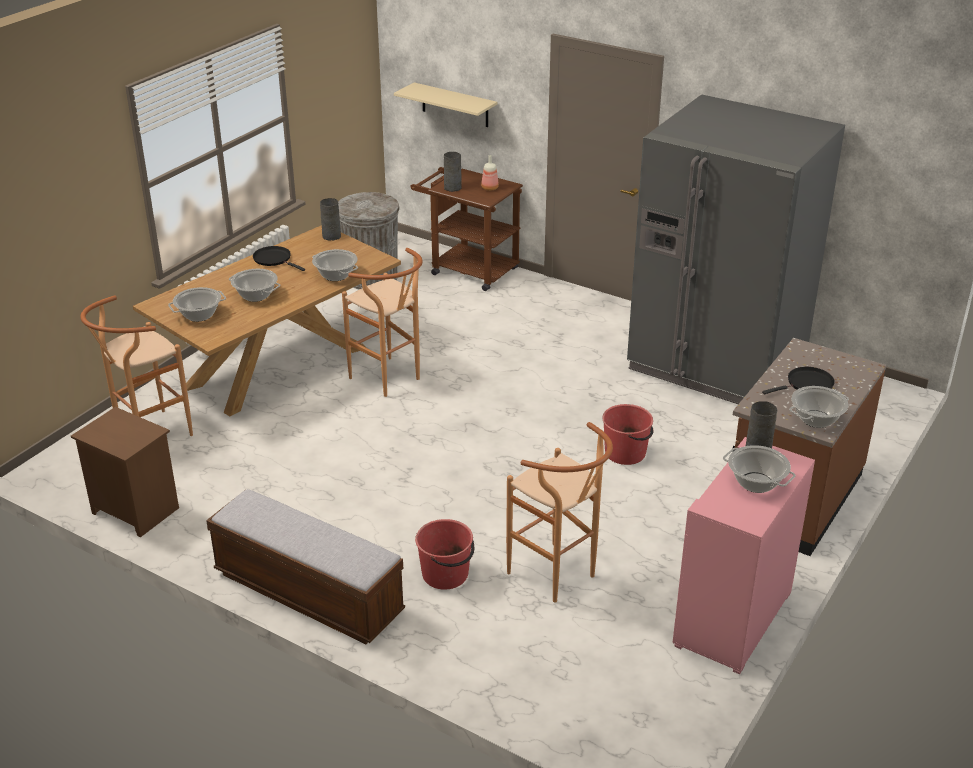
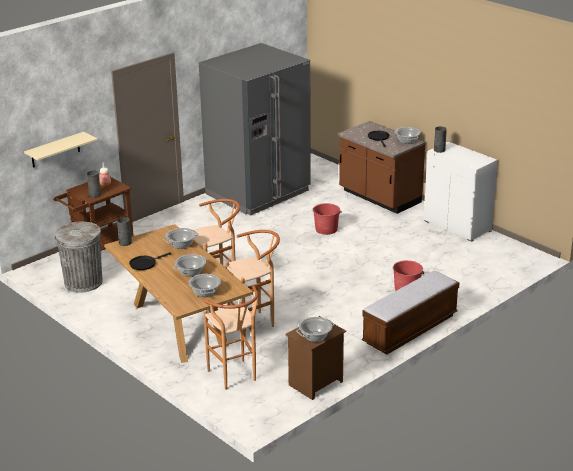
camera: 75 degrees left, 5 degrees down
brown stool [506,422,613,602] -> brown stool moved to [225,230,280,337]
pink cabinet [673,437,815,674] -> white cabinet [424,142,498,242]
cooking pot [723,445,796,493] -> cooking pot moved to [296,317,334,342]

